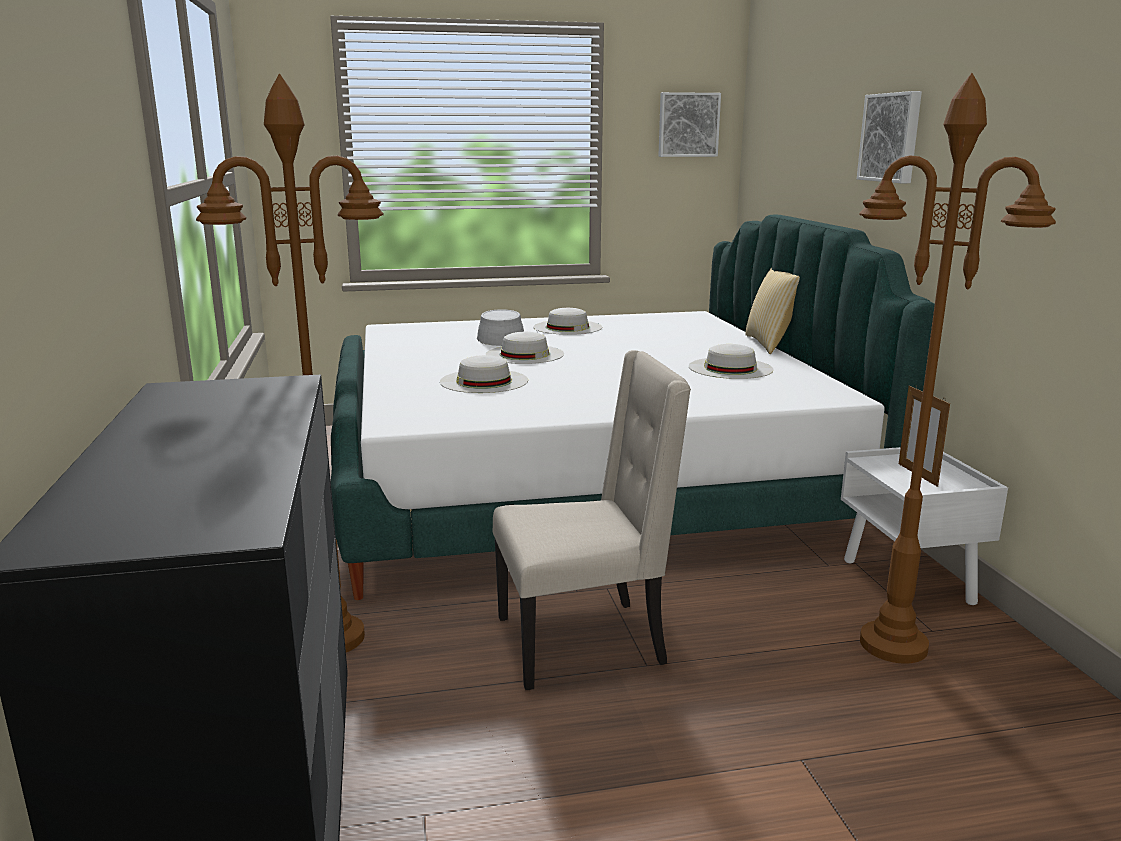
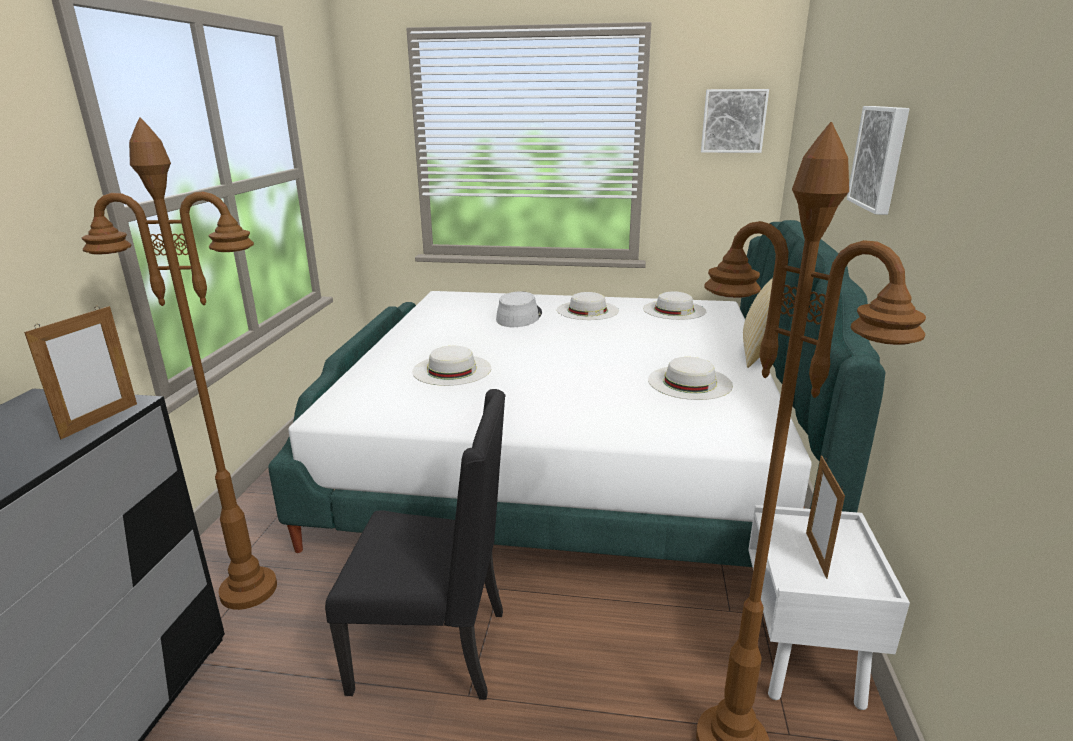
camera: 20 degrees right, 5 degrees up
white hat [486,332,564,364] -> white hat moved to [643,291,706,320]
beige chair [493,350,691,690] -> black chair [325,389,506,700]
none -> picture frame [24,306,137,439]

